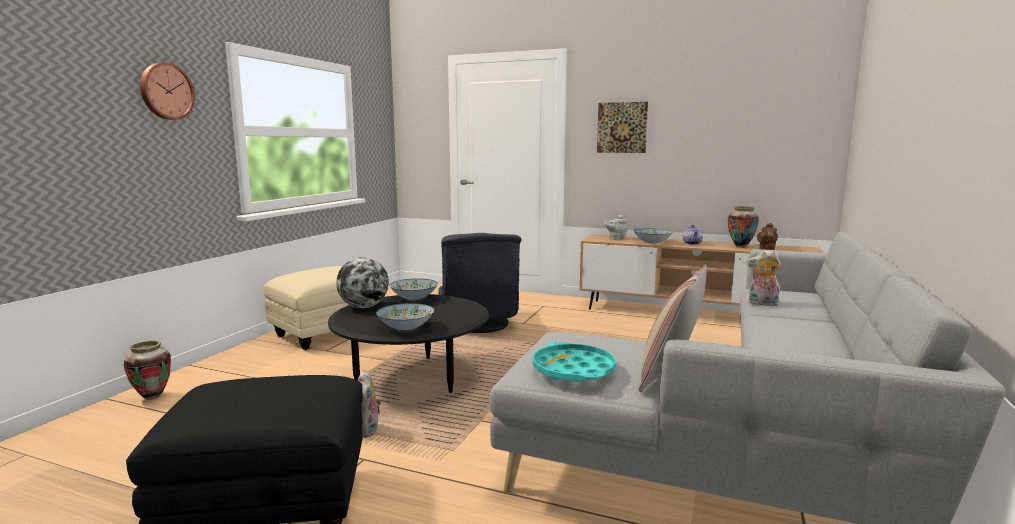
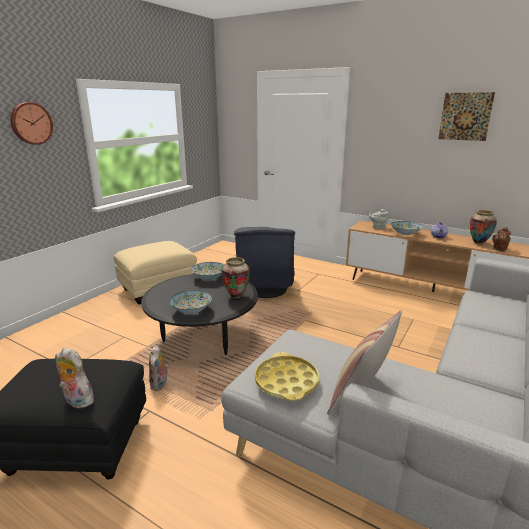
camera: 10 degrees right, 10 degrees up
vase [124,341,171,400] -> vase moved to [221,257,250,299]
globe [336,257,389,308] -> none
turquoise tray [533,342,617,382] -> yellow tray [255,352,319,401]
picture [597,102,648,153] -> picture moved to [438,92,495,141]
plush toy [747,250,781,306] -> plush toy moved to [55,347,94,408]

